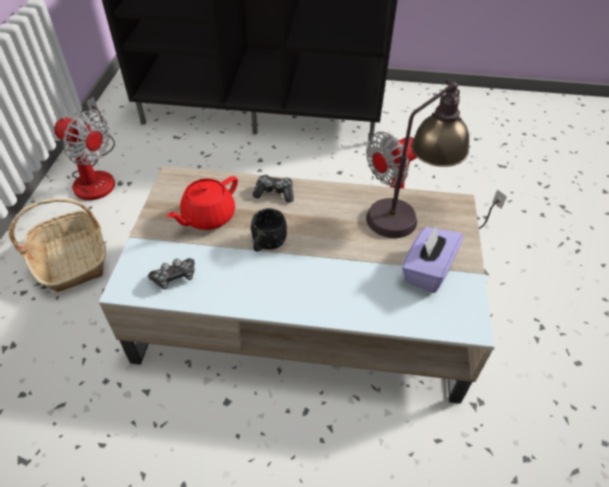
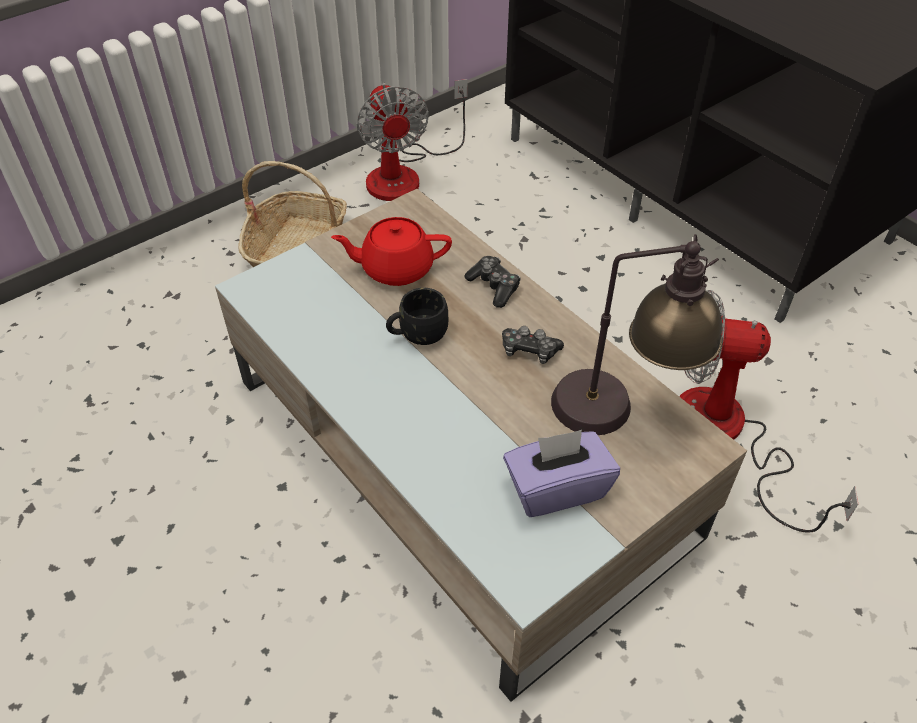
camera: 45 degrees right, 0 degrees up
game controller [148,258,195,289] -> game controller moved to [502,326,564,364]

